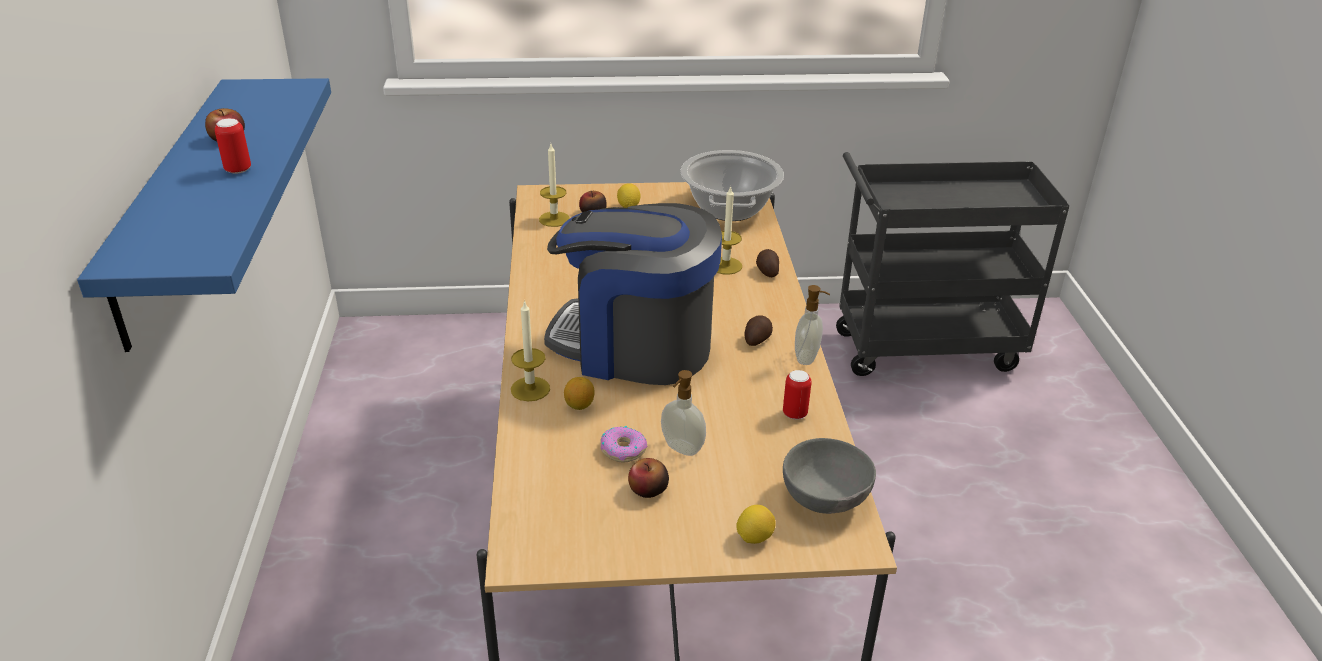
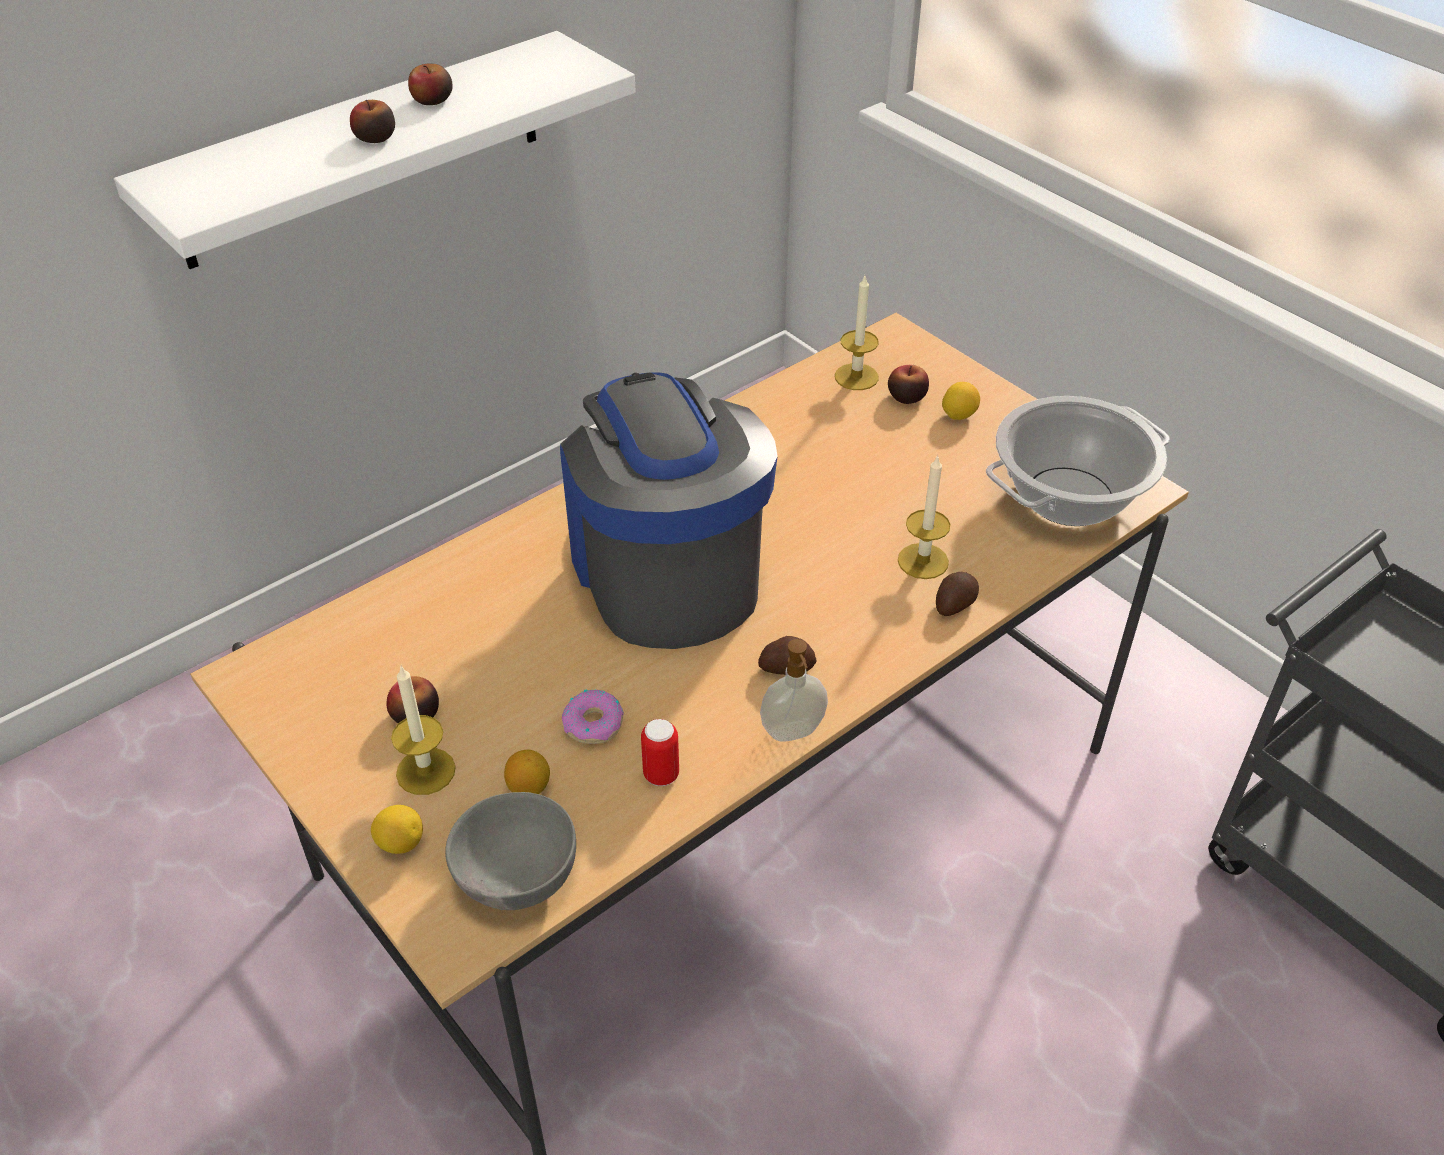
camera: 55 degrees right, 10 degrees up
blue shelf [77,78,331,352] -> white shelf [114,31,636,269]
can [215,118,251,174] -> apple [350,100,395,143]
candle [511,300,550,401] -> candle moved to [391,666,456,795]
lemon [564,377,595,410] -> lemon moved to [504,750,550,794]
donut [600,426,648,462] -> donut moved to [562,690,624,744]
soap dispenser [661,370,706,456] -> none

